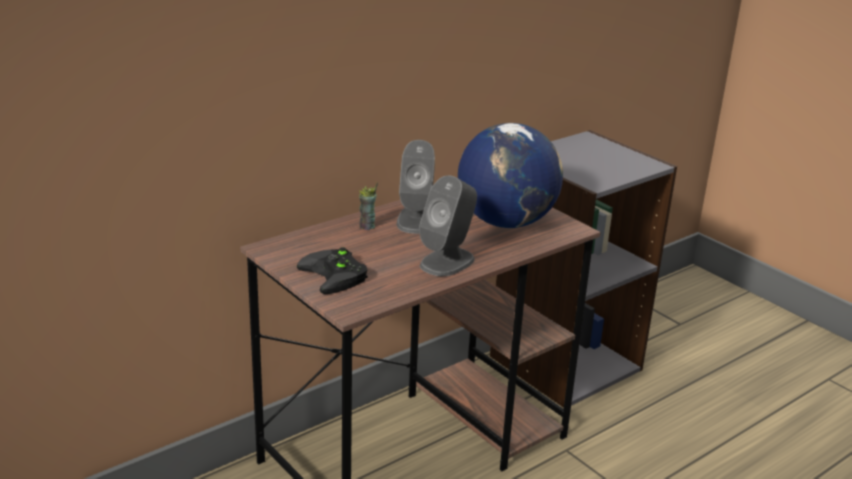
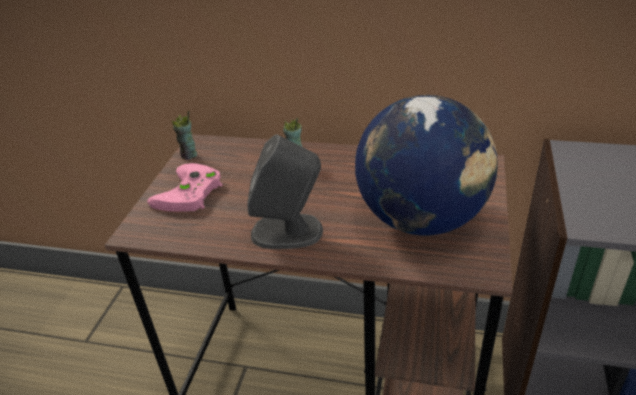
camera: 55 degrees right, 10 degrees up
black game controller [297,247,368,294] -> pink game controller [147,163,223,212]
grey speaker [397,140,435,234] -> none
none -> cup [172,111,197,160]

